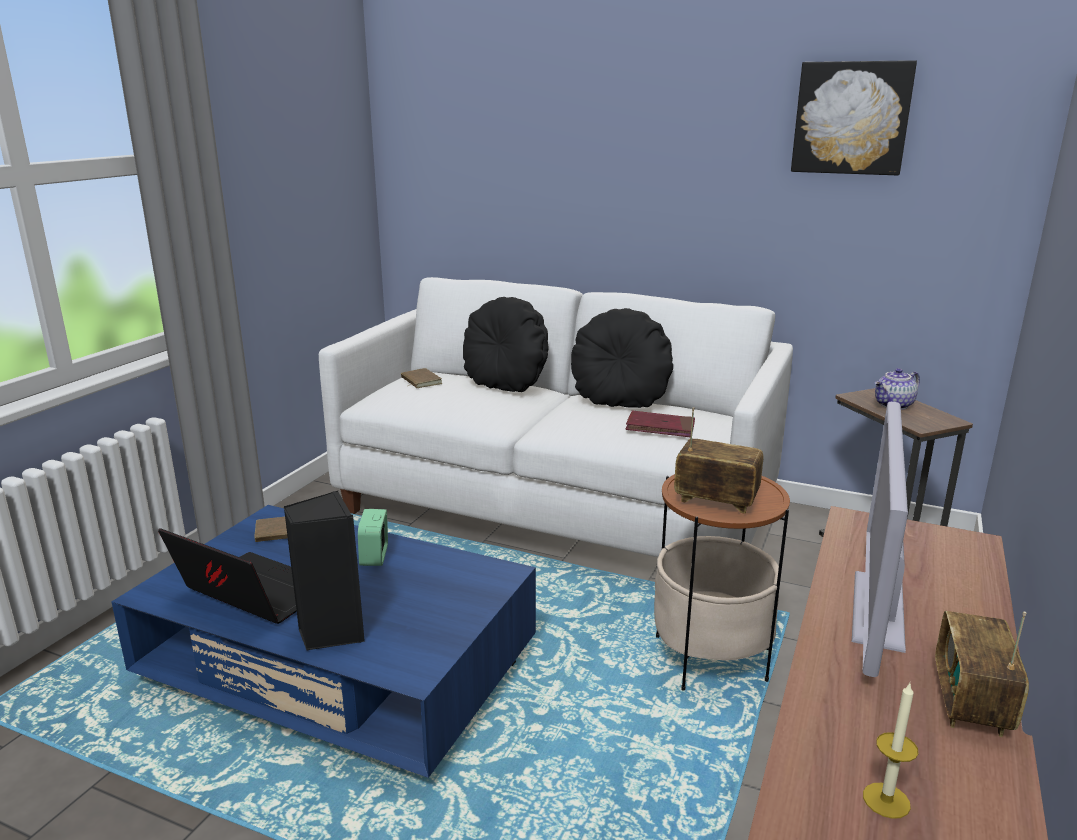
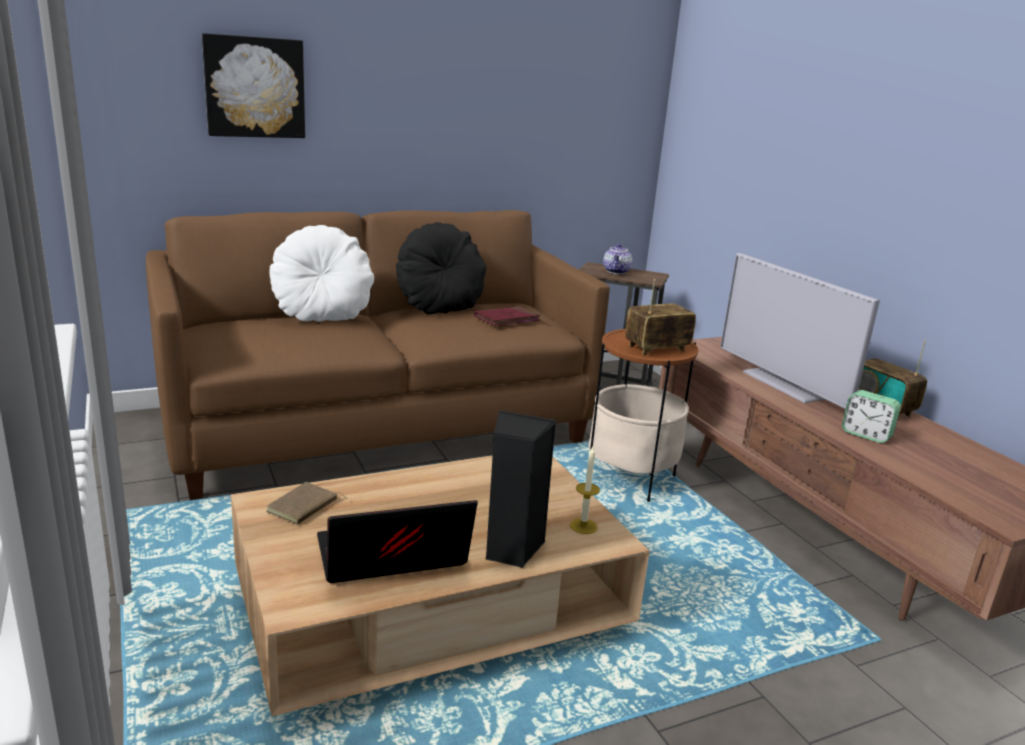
camera: 50 degrees left, 0 degrees up
blue coffee table [111,505,536,778] -> brown coffee table [231,455,650,716]
white sofa [319,277,793,557] -> brown sofa [146,210,610,500]
alarm clock [358,509,388,566] -> alarm clock moved to [842,390,901,443]
brown book [401,368,442,388] -> none
black pillow [463,297,549,392] -> white pillow [269,225,374,322]
picture [791,60,917,176] -> picture moved to [202,33,305,138]
candle [863,683,918,819] -> candle moved to [570,446,600,534]

